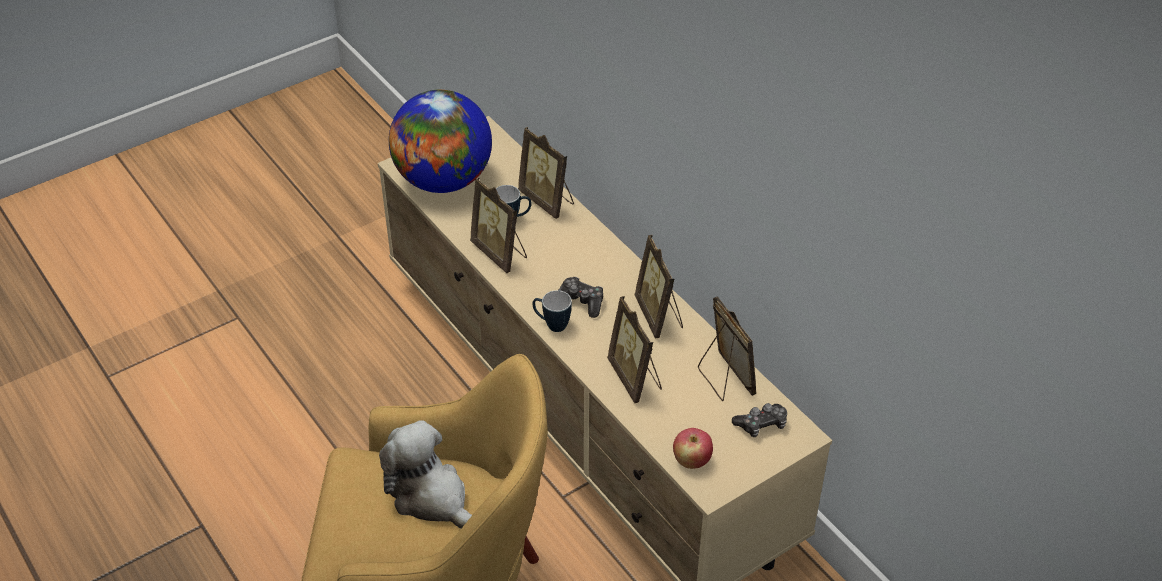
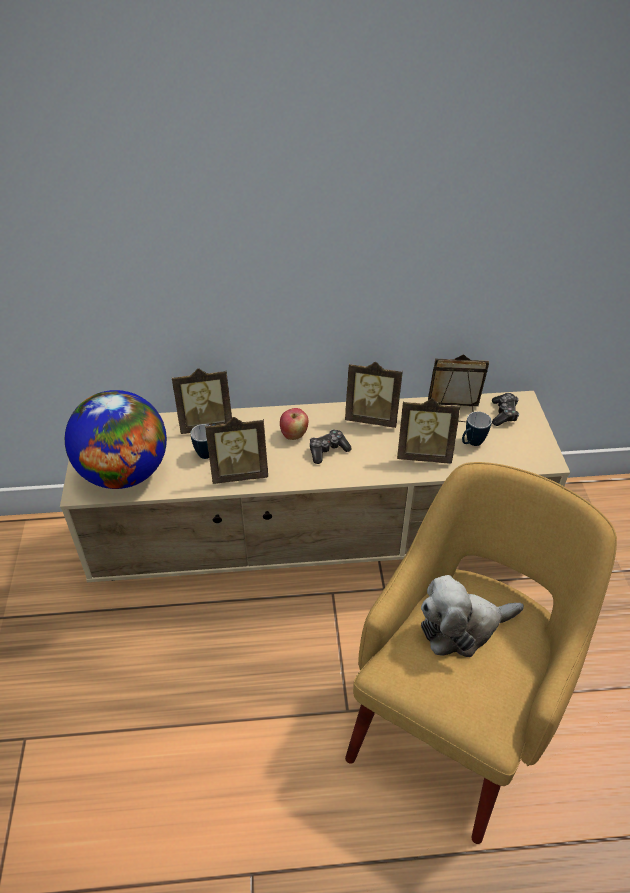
camera: 60 degrees left, 0 degrees up
mug [532,290,572,332] -> mug moved to [462,412,492,446]
apple [673,428,713,469] -> apple moved to [280,408,308,440]

